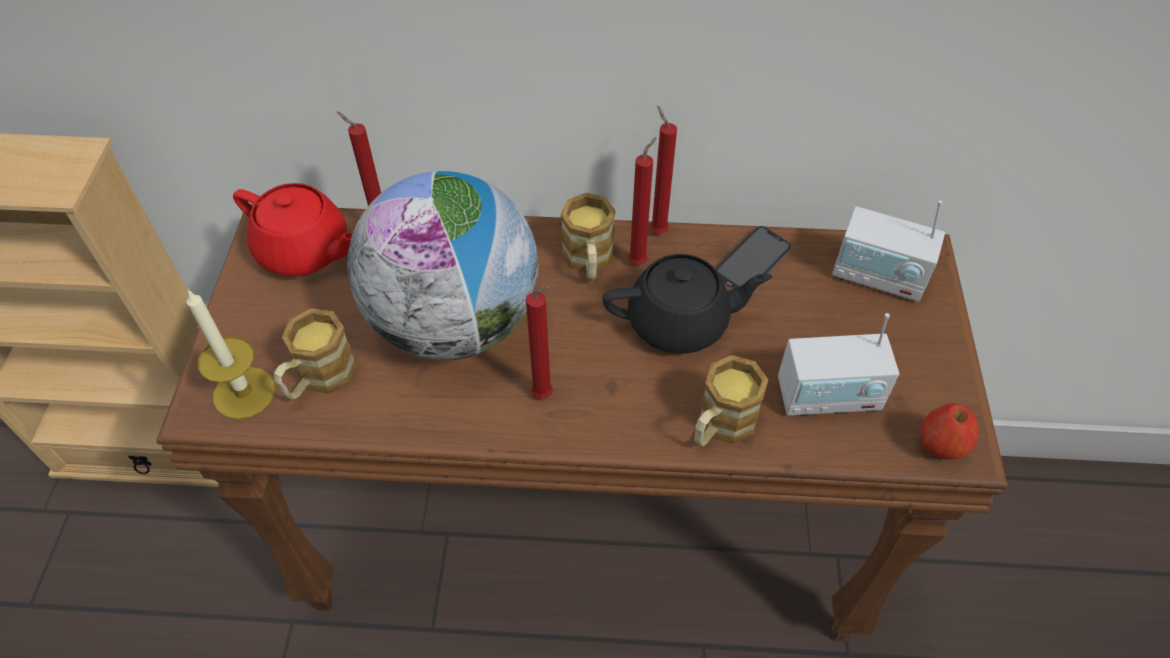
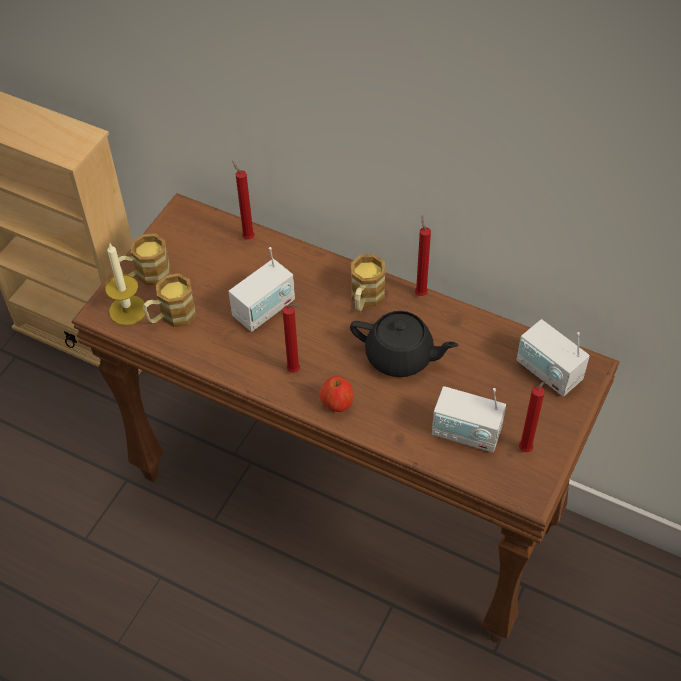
camera: 25 degrees right, 0 degrees up
red teapot [233,183,353,276] -> none
globe [347,171,539,360] -> radio [228,247,295,332]
red candle [628,137,656,265] -> red candle moved to [519,378,551,452]
mug [694,355,768,447] -> mug moved to [118,234,171,285]
phone [715,226,791,289] -> none
apple [921,404,979,460] -> apple moved to [320,376,354,412]

